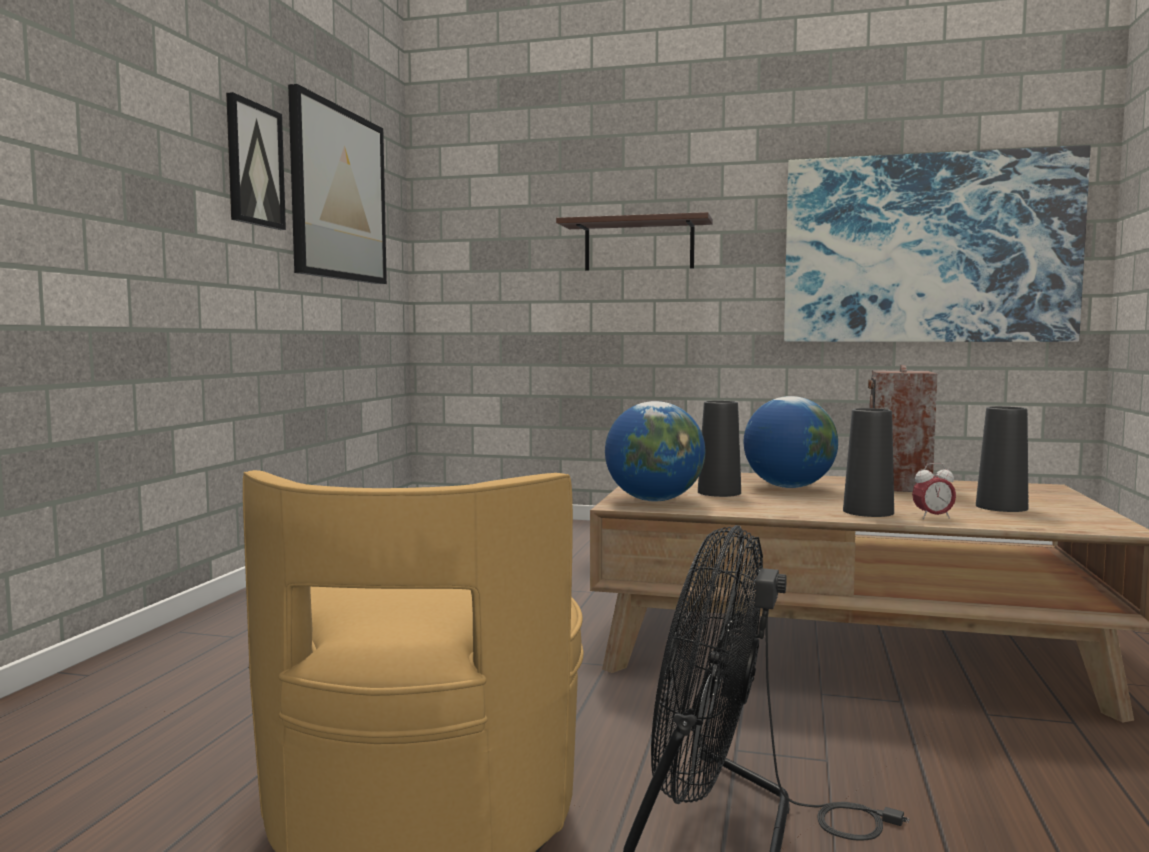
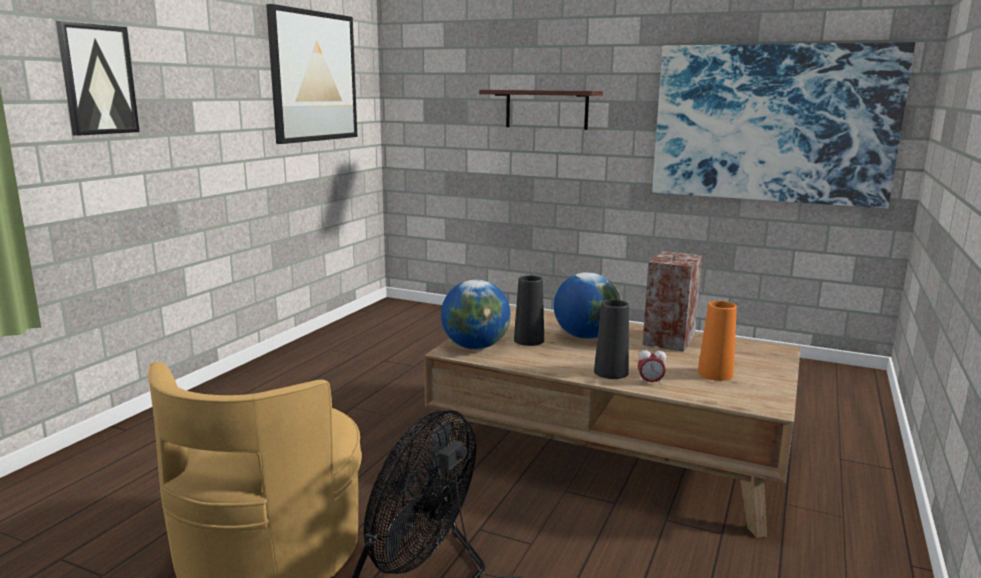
camera: 10 degrees right, 10 degrees up
picture [226,92,286,230] -> picture moved to [56,21,140,136]
black vase [976,406,1028,512] -> orange vase [698,301,737,381]

